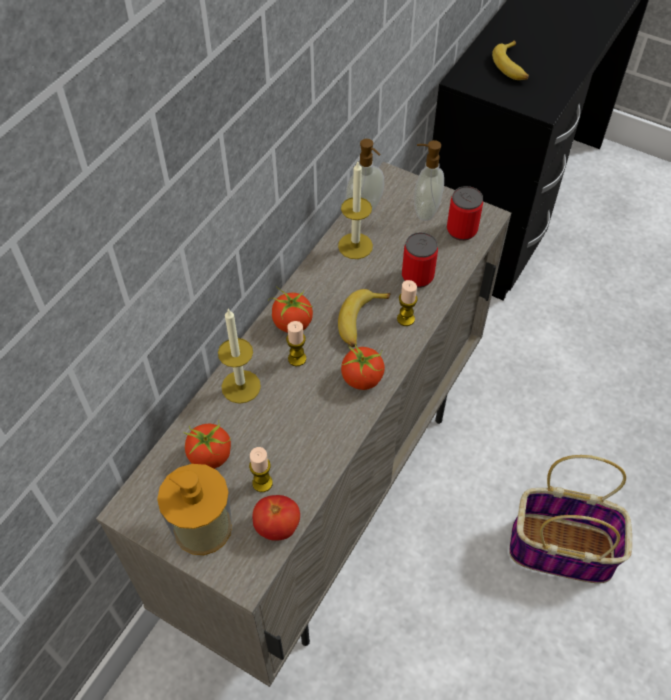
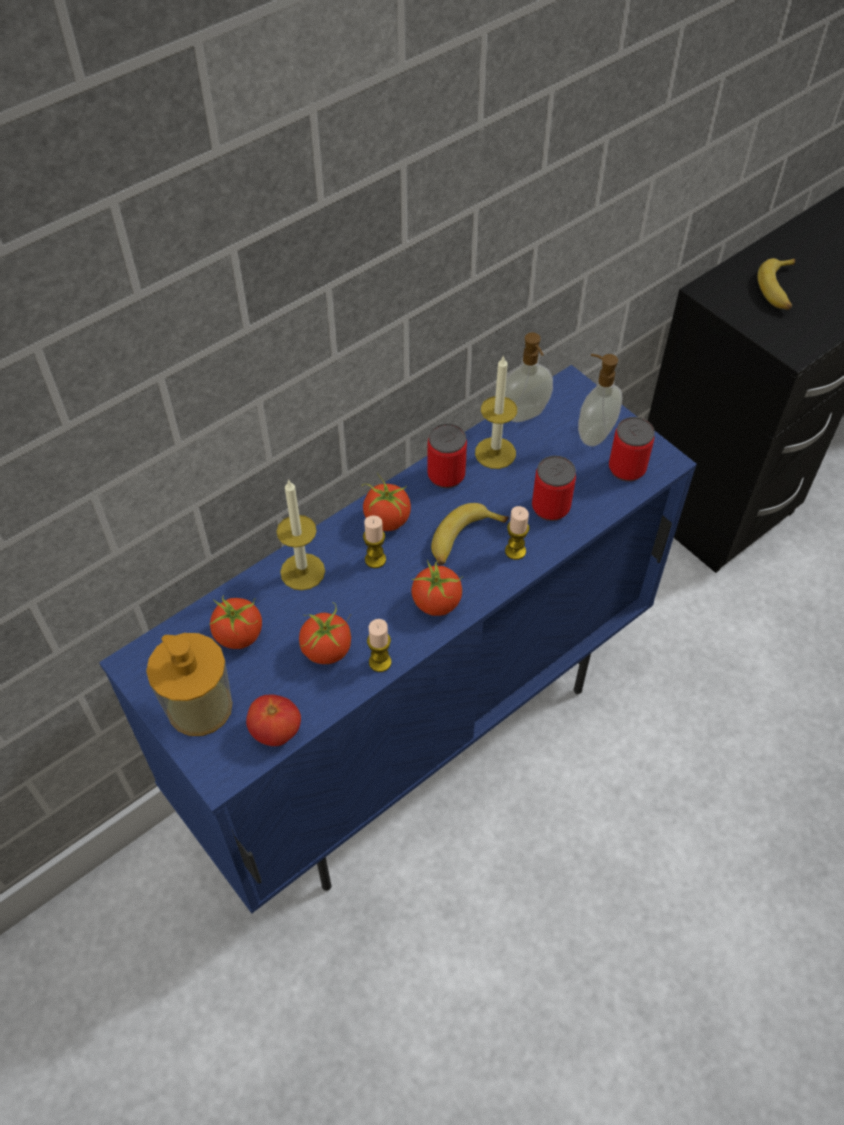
camera: 20 degrees right, 0 degrees up
beige cabinet [96,162,511,687] -> blue cabinet [99,365,697,913]
candle [249,447,273,492] -> candle moved to [367,619,391,672]
basket [509,455,632,584] -> none
none -> tomato [299,602,351,664]
none -> can [427,423,467,488]

